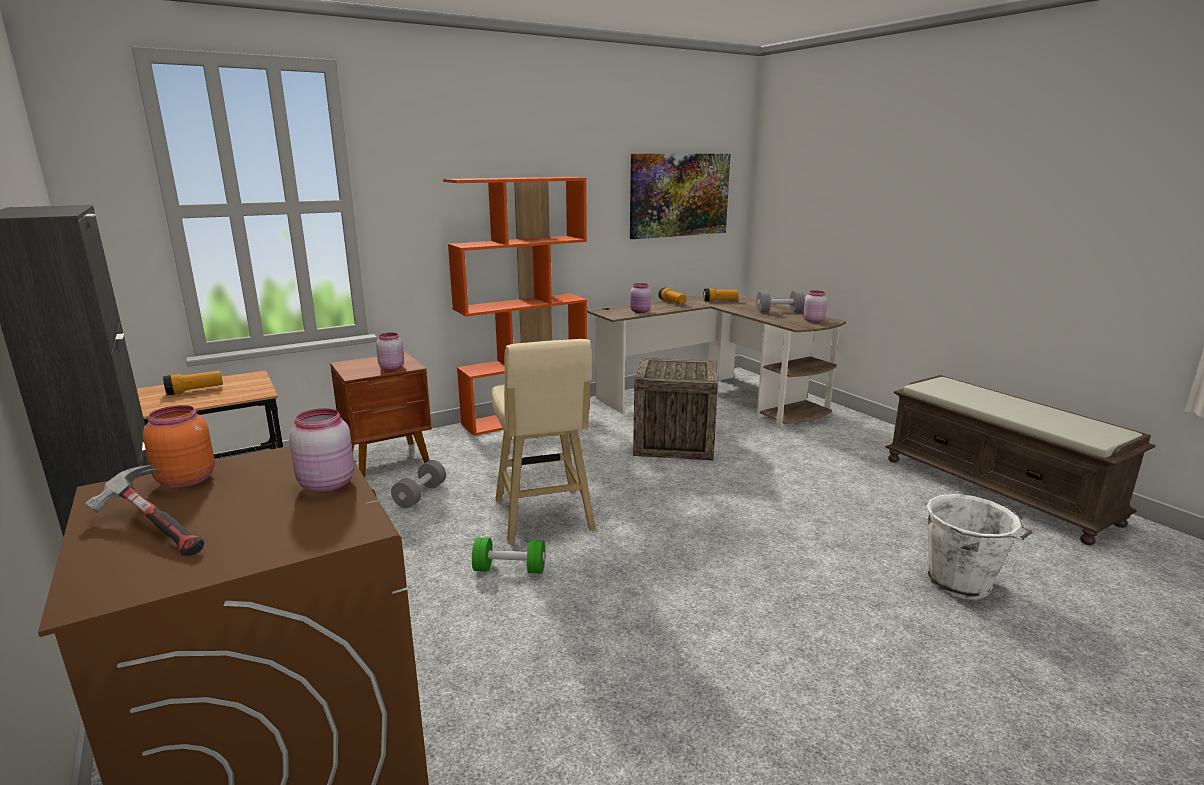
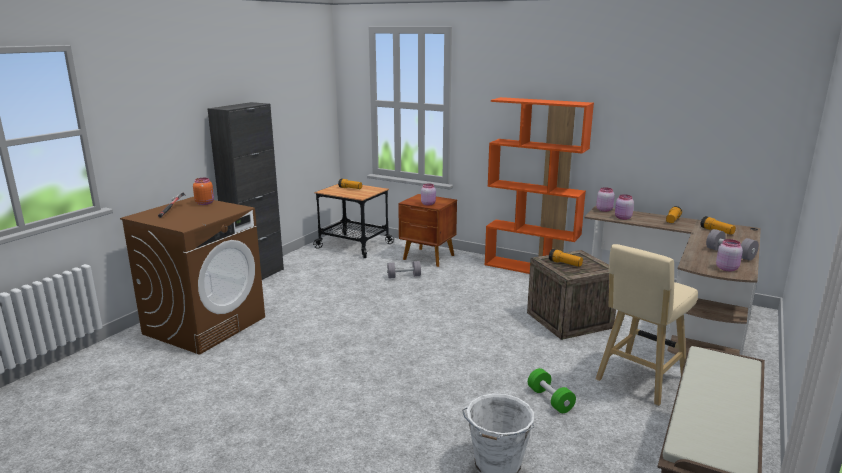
camera: 60 degrees right, 0 degrees up
pink jar [289,408,355,493] -> pink jar moved to [596,187,615,212]
green dumbbell [472,537,545,574] -> green dumbbell moved to [528,368,576,413]
beige stool [492,339,596,543] -> beige stool moved to [596,244,698,406]
picture [630,154,730,239] -> none
none -> flashlight [549,249,583,267]

